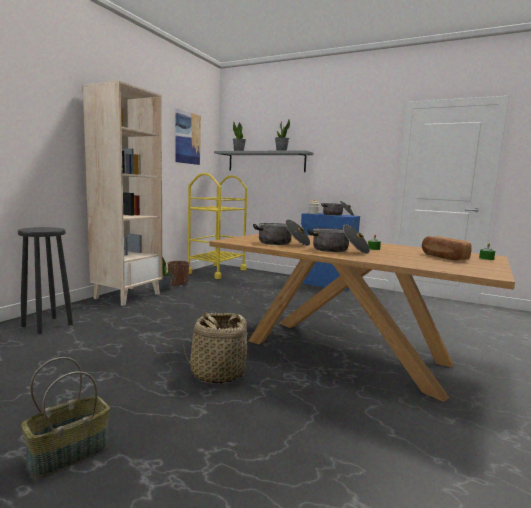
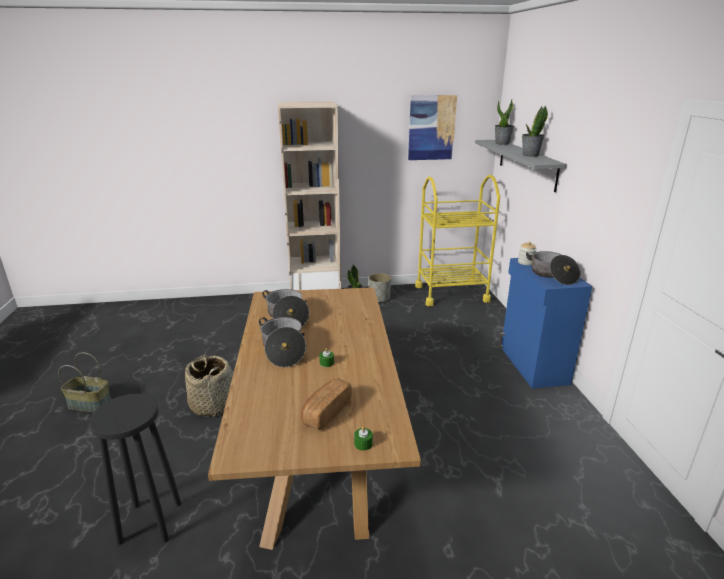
camera: 55 degrees right, 15 degrees up
black stool [18,227,73,334] -> black stool moved to [89,394,181,545]
brown planter [168,261,189,286] -> grey planter [368,273,391,302]

